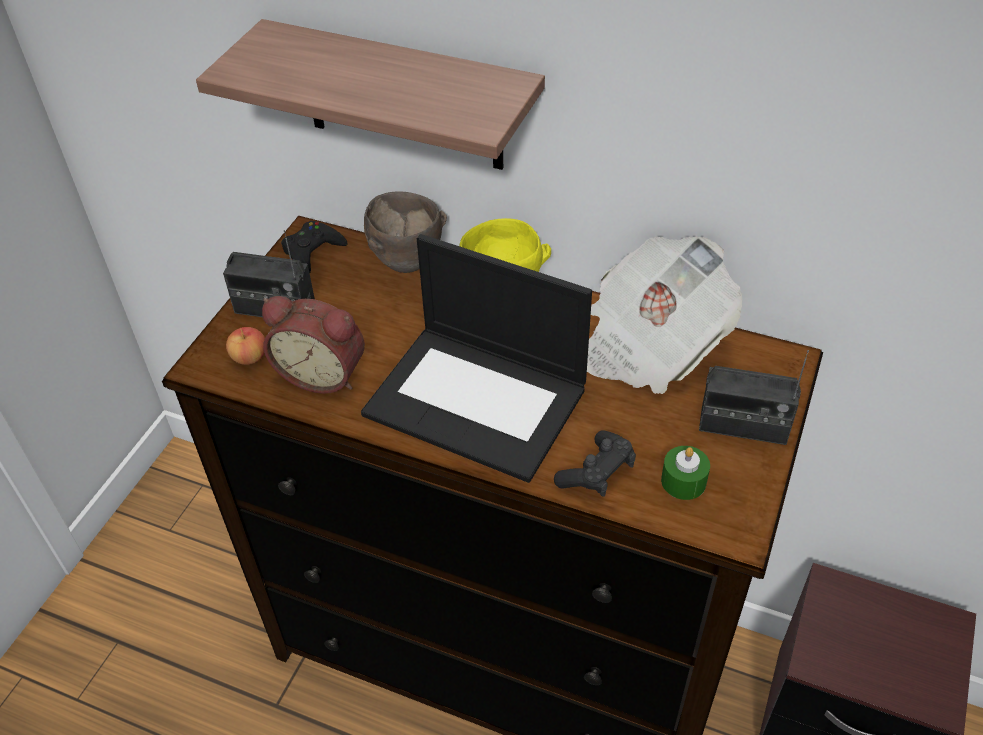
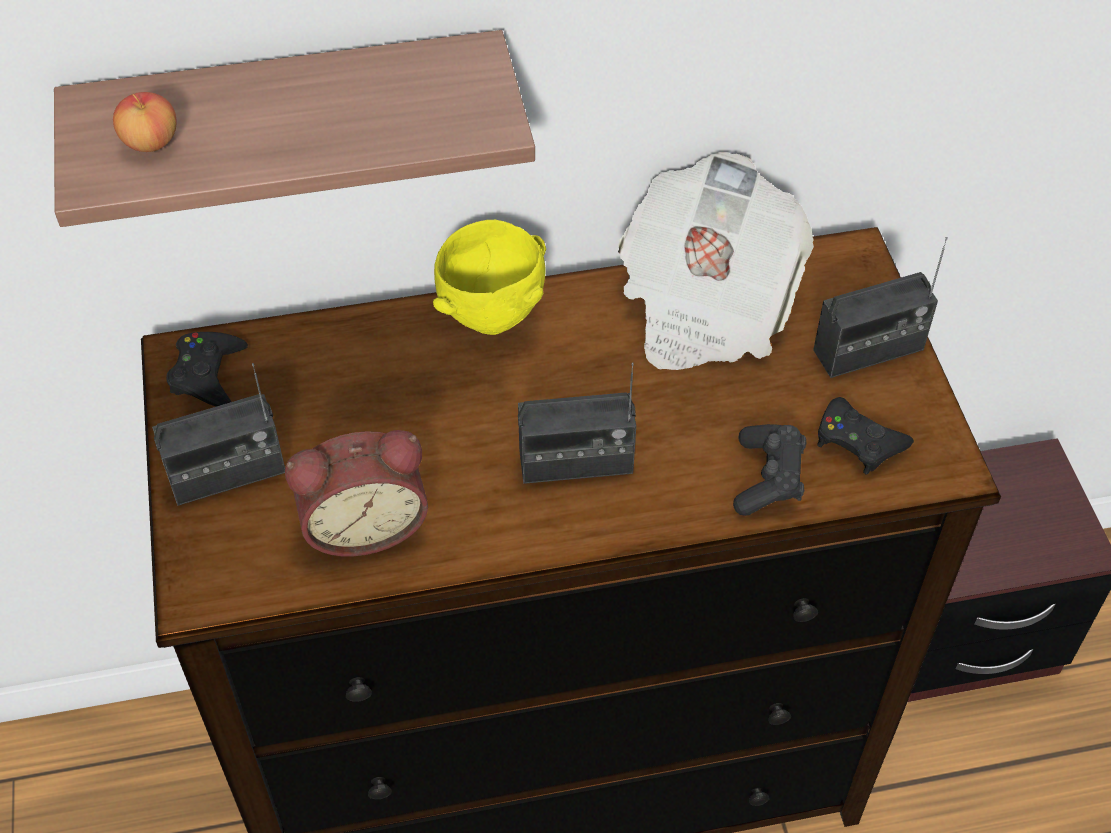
camera: 35 degrees left, 5 degrees up
apple [226,327,265,365] -> apple moved to [113,92,177,152]
laptop [361,234,592,483] -> radio [518,362,636,484]
brown bowl [364,191,447,273] -> none
green candle [661,446,710,500] -> black game controller [817,397,914,475]

